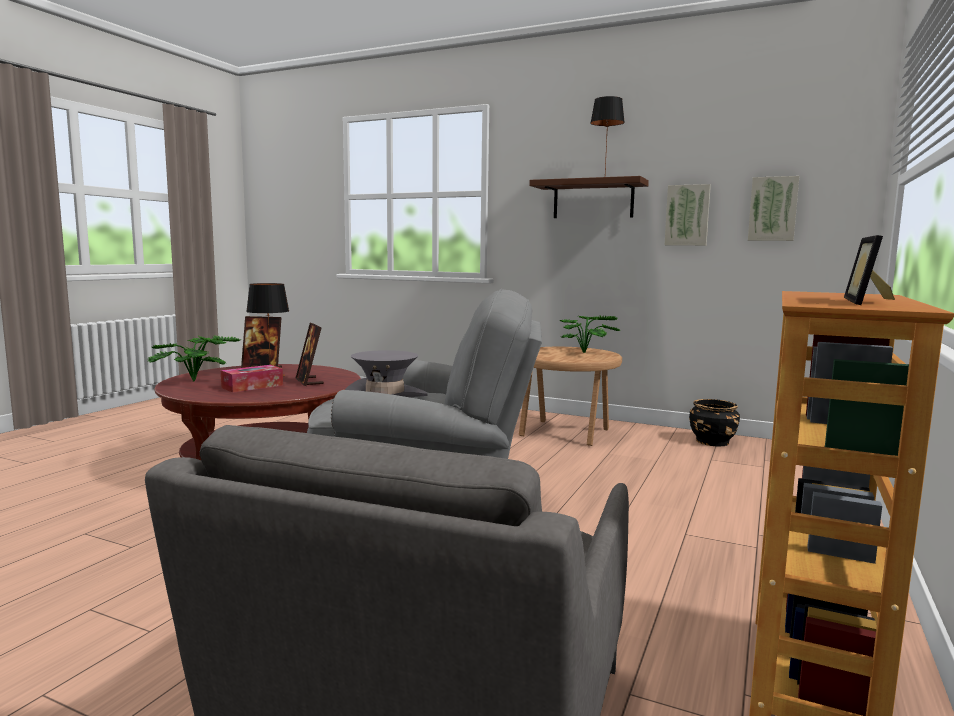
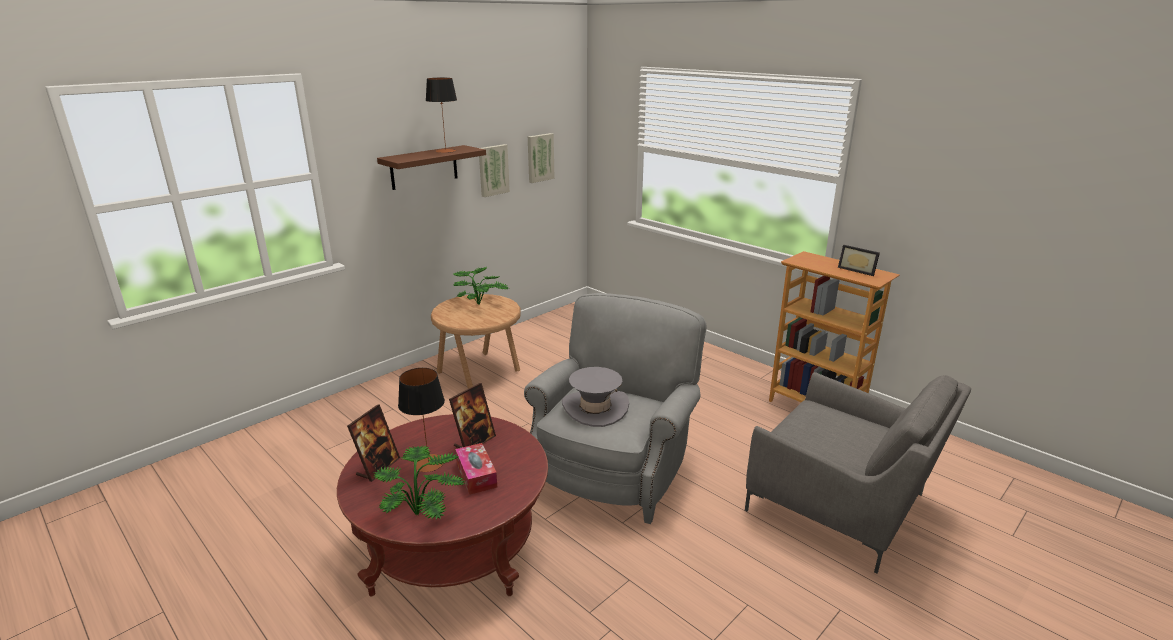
camera: 70 degrees left, 15 degrees up
picture frame [296,323,324,386] -> picture frame turned 45 degrees counterclockwise [449,383,496,448]
black planter [689,399,740,446] -> none

